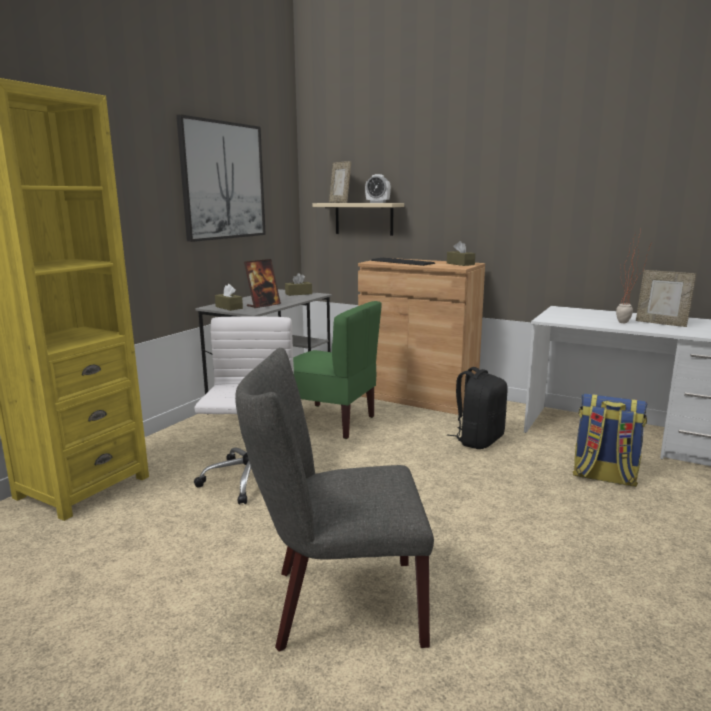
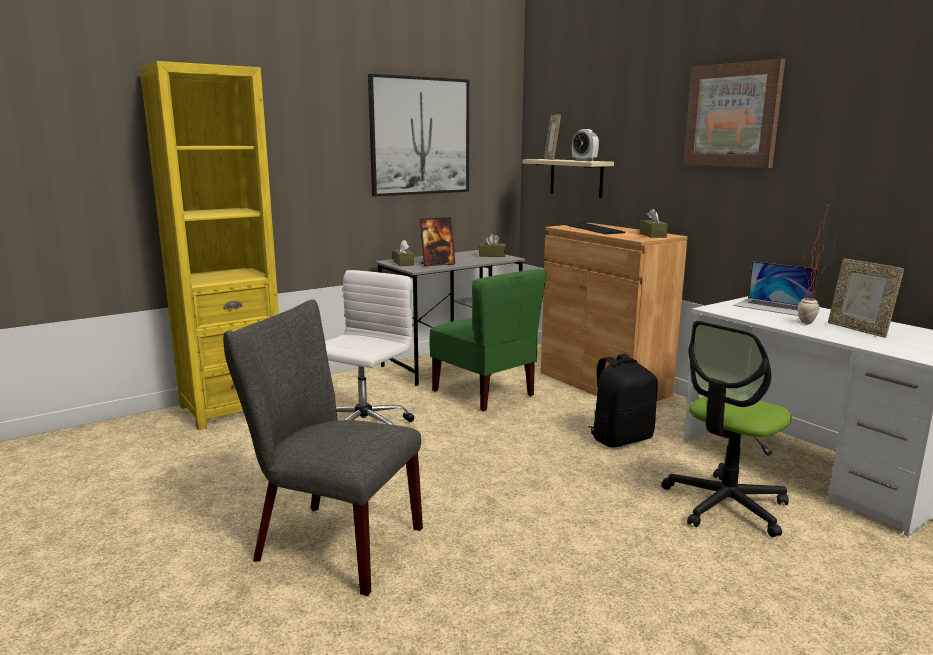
camera: 25 degrees right, 0 degrees up
backpack [573,394,648,487] -> office chair [661,321,792,537]
none -> picture [683,58,785,168]
none -> laptop [733,261,817,316]

